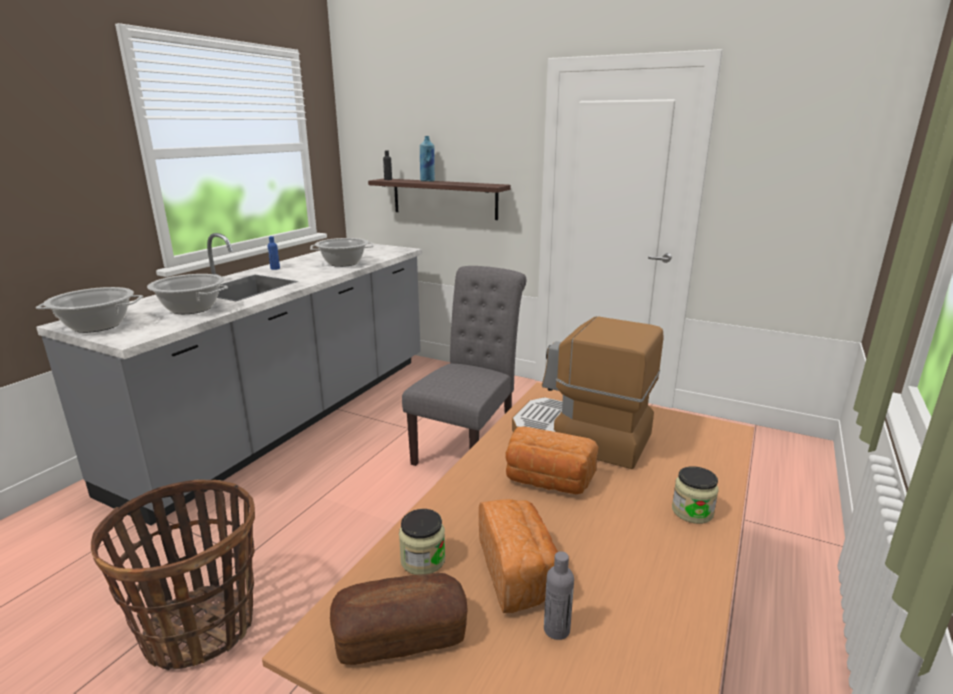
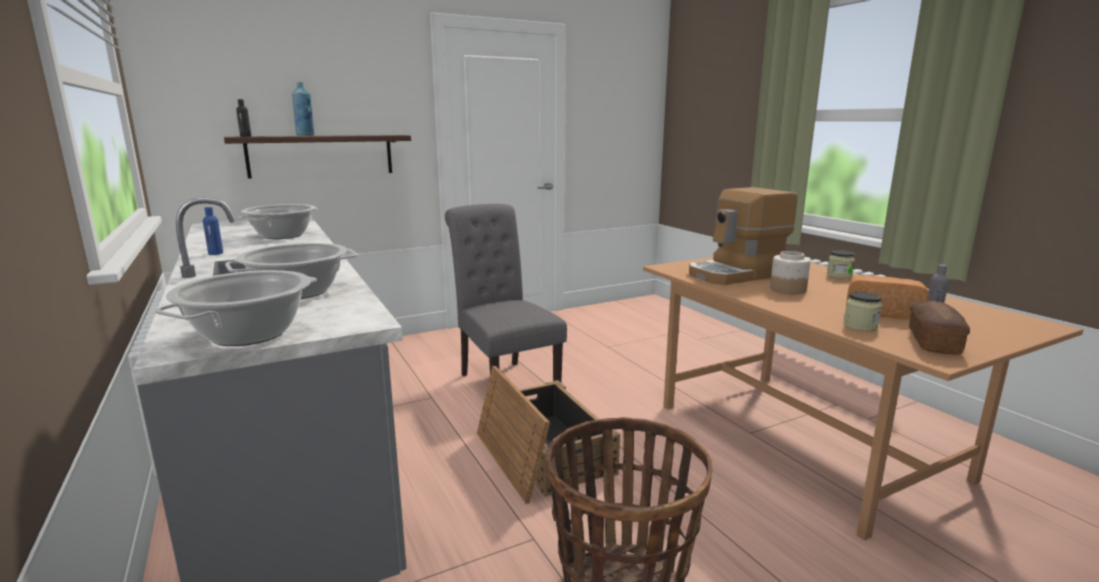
camera: 55 degrees left, 5 degrees down
bread [506,427,599,494] -> jar [770,251,810,295]
none -> crate [477,366,620,504]

